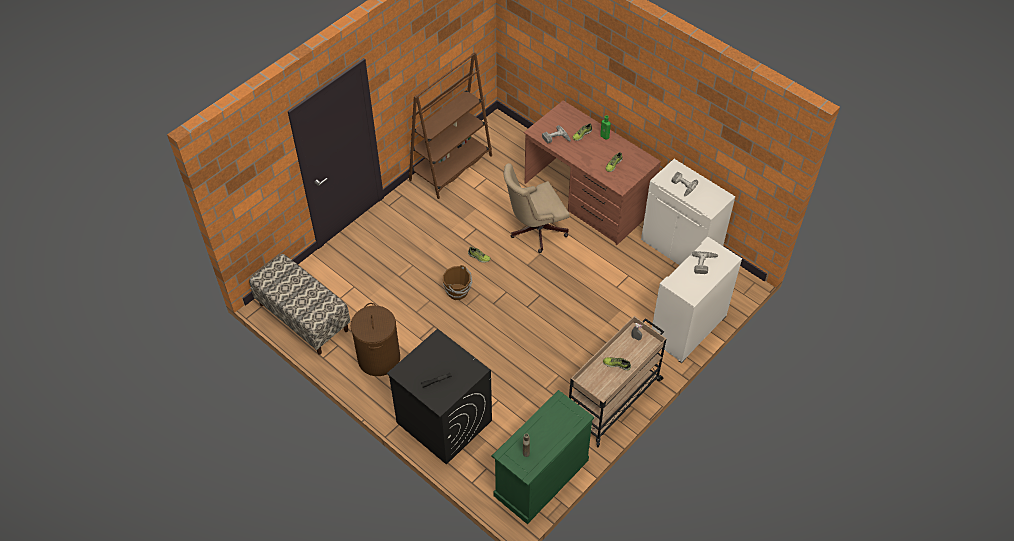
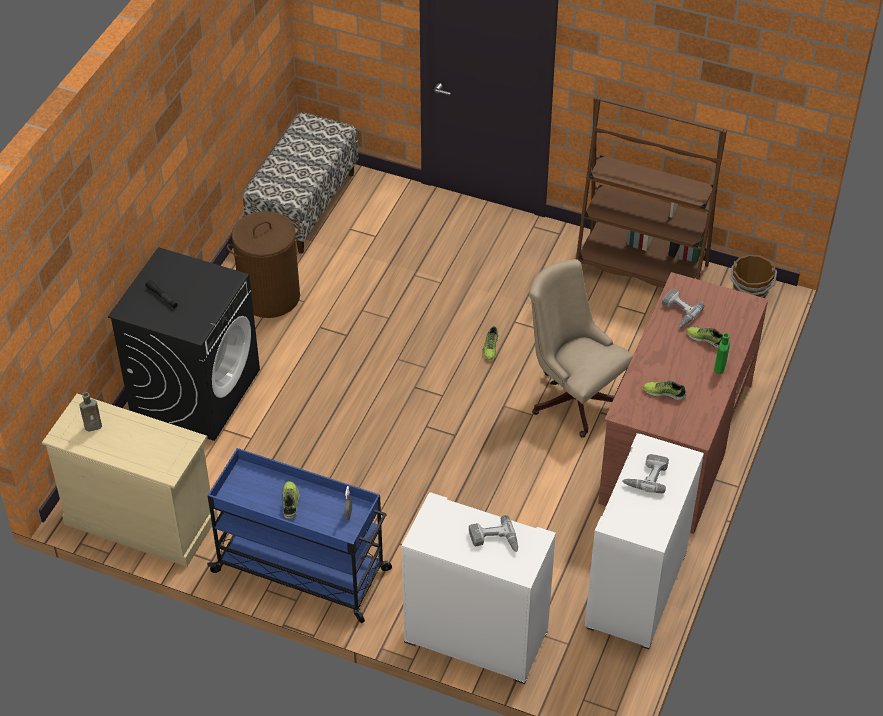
camera: 70 degrees right, 5 degrees down
brown bucket [443,265,472,300] -> brown bucket moved to [731,255,777,298]
green dresser [492,390,594,524] -> beige dresser [42,394,218,567]
beige cart [569,316,667,447] -> blue cart [207,448,392,623]

